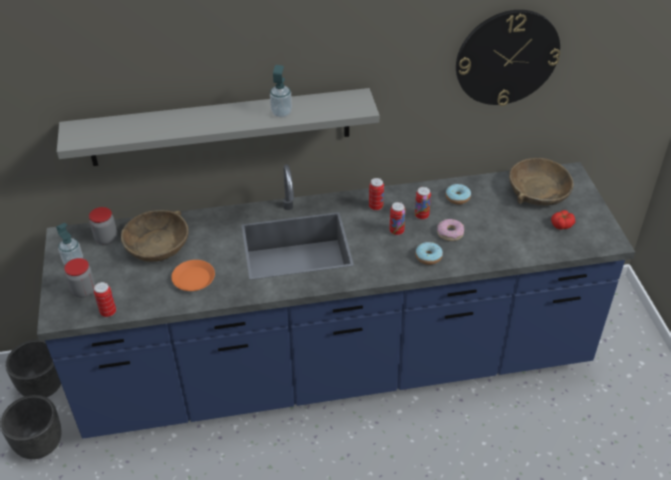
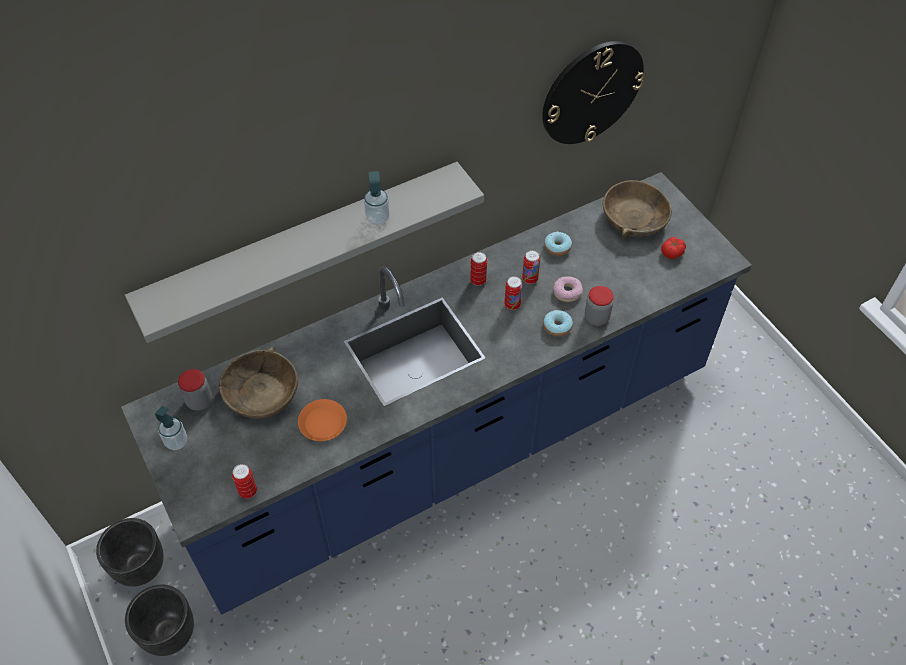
camera: 20 degrees left, 10 degrees up
jar [64,258,95,298] -> jar moved to [585,286,614,326]

